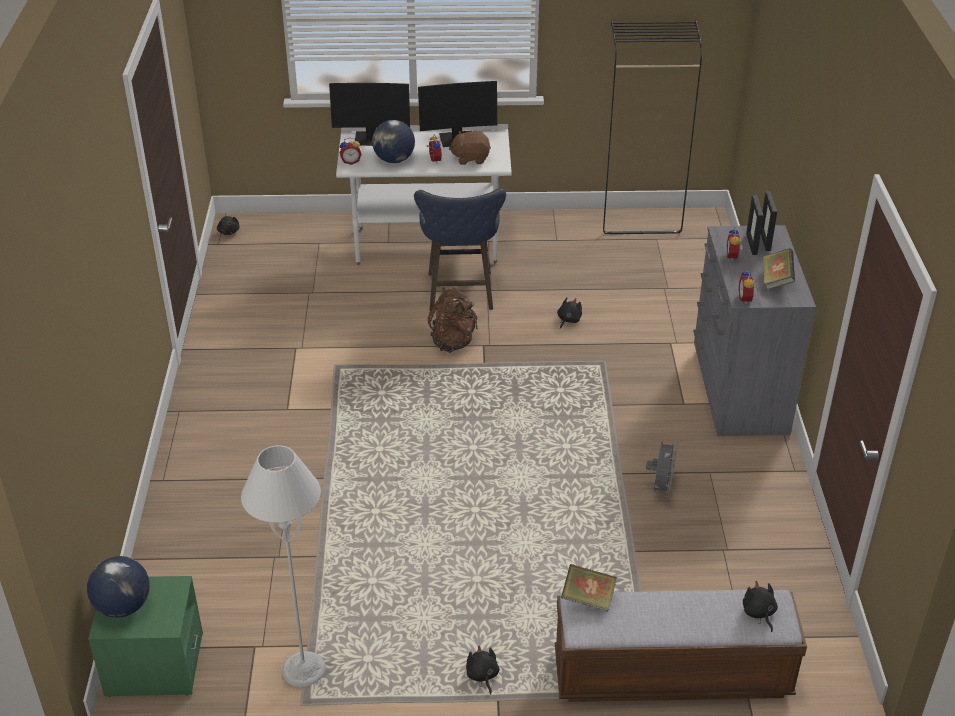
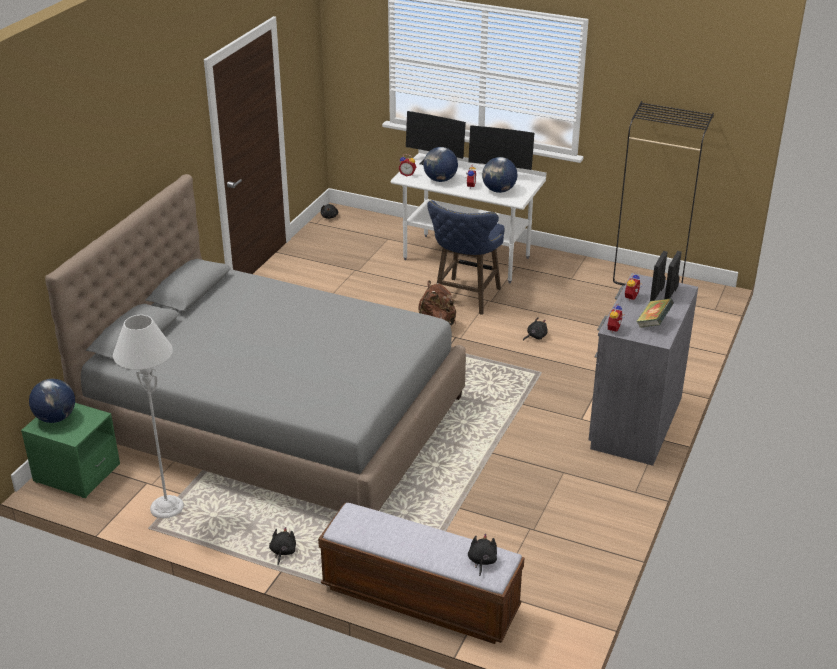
camera: 25 degrees right, 5 degrees down
brown plush toy [448,131,491,165] -> globe [482,157,517,193]
book [561,564,617,612] -> none
grey fan [646,440,678,497] -> none
none -> grey bed [45,174,466,511]

